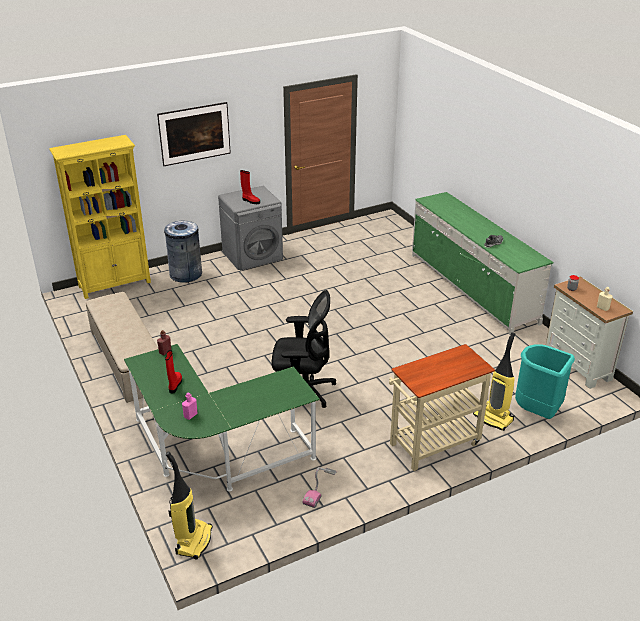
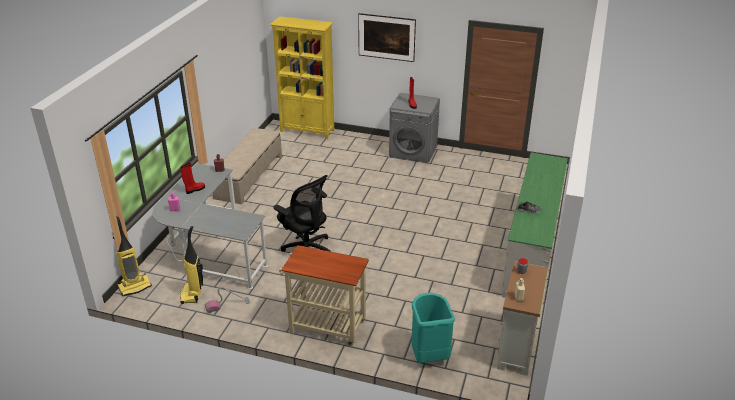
camera: 45 degrees right, 0 degrees up
green desk [124,344,320,492] -> grey desk [153,163,268,289]
grey trash can [164,221,202,283] -> none
vacuum cleaner [473,332,515,431] -> vacuum cleaner moved to [180,226,203,304]

